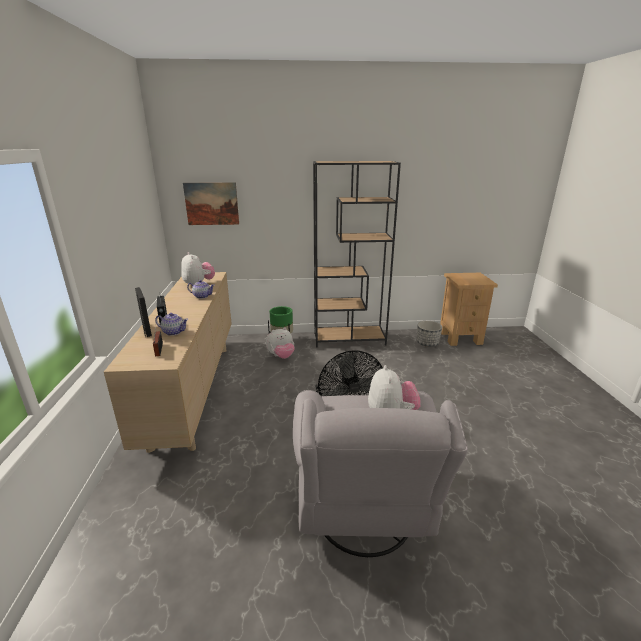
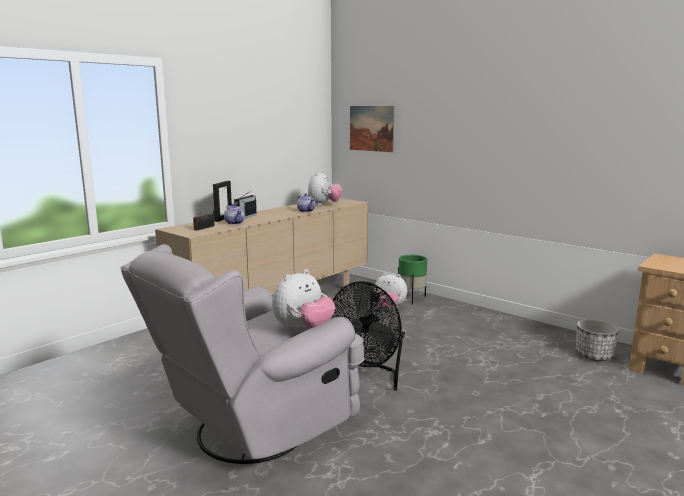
camera: 45 degrees right, 10 degrees down
bookcase [313,161,401,348] -> none

